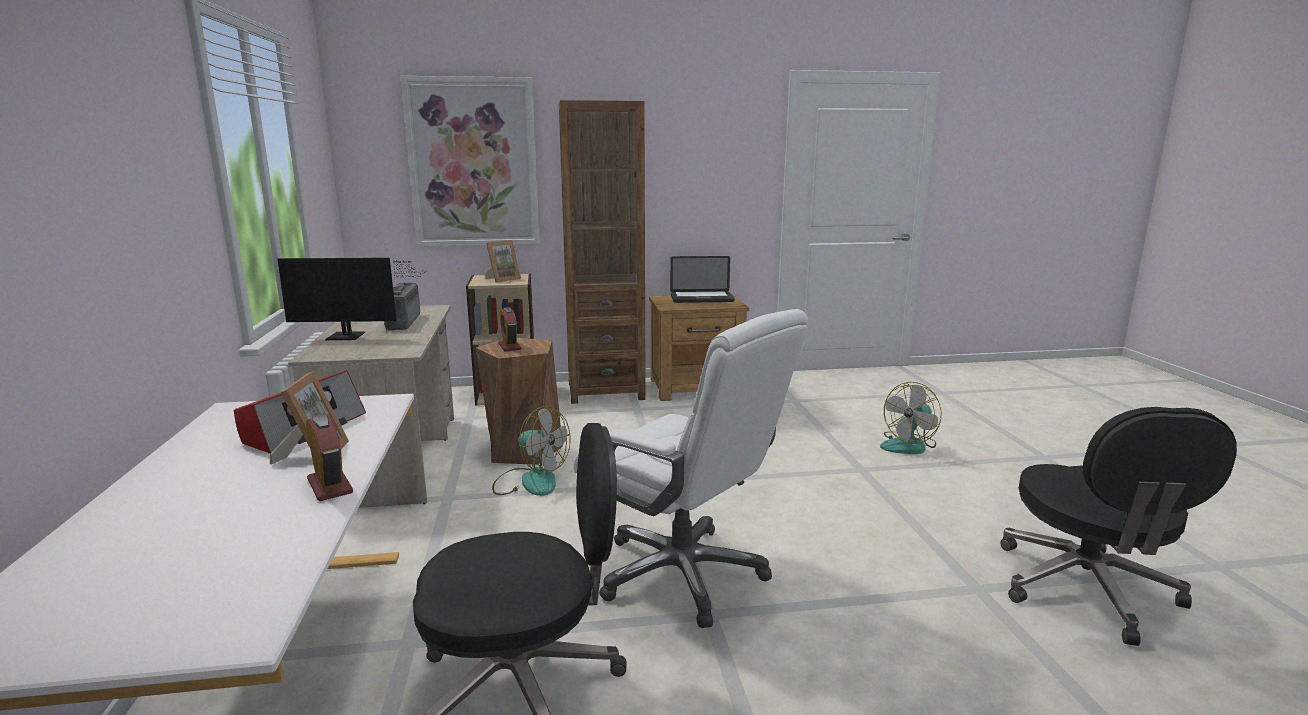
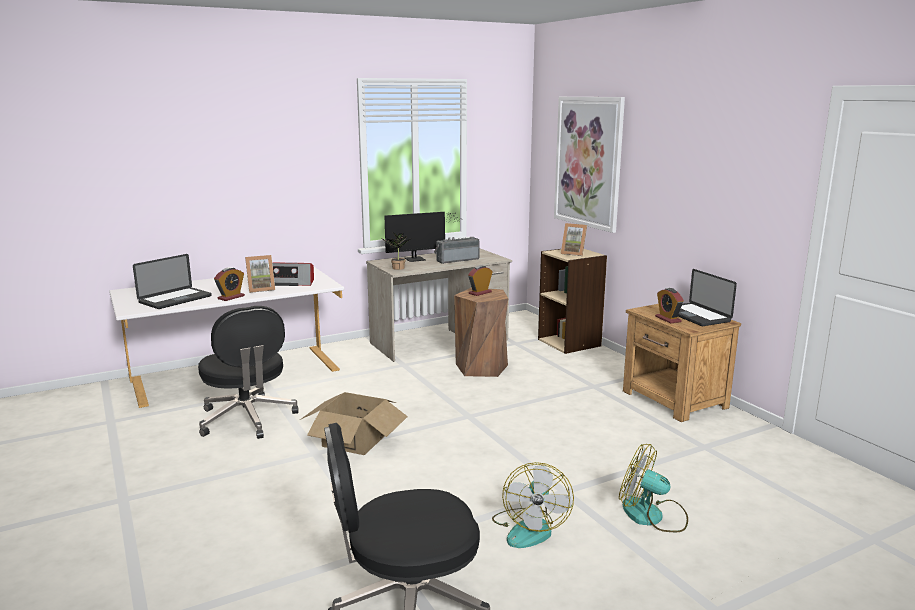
camera: 70 degrees right, 0 degrees up
monitor [277,258,426,340] -> monitor turned 90 degrees counterclockwise [384,212,463,262]
fan [492,406,570,496] -> fan moved to [492,462,574,548]
brown bookcase [559,100,646,404] -> none
white office chair [573,309,808,628] -> cardboard box [300,392,408,455]
none -> laptop [133,254,212,309]
none -> potted plant [382,233,412,270]
none -> alarm clock [655,288,684,324]

